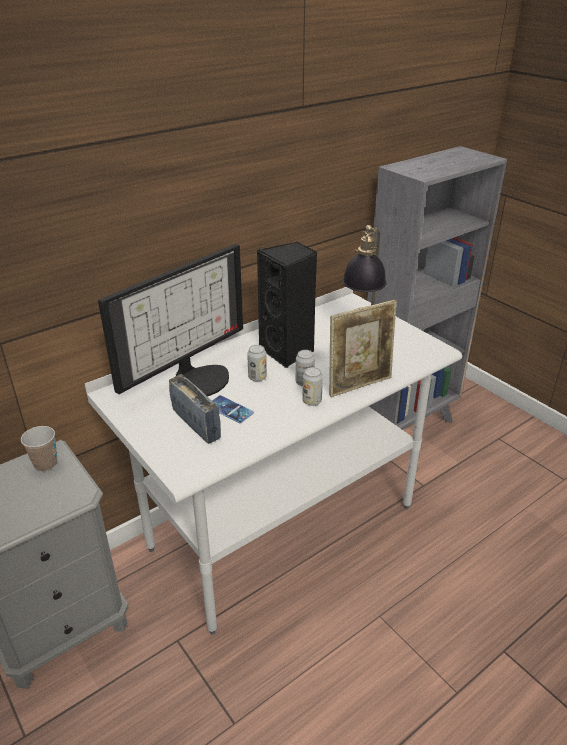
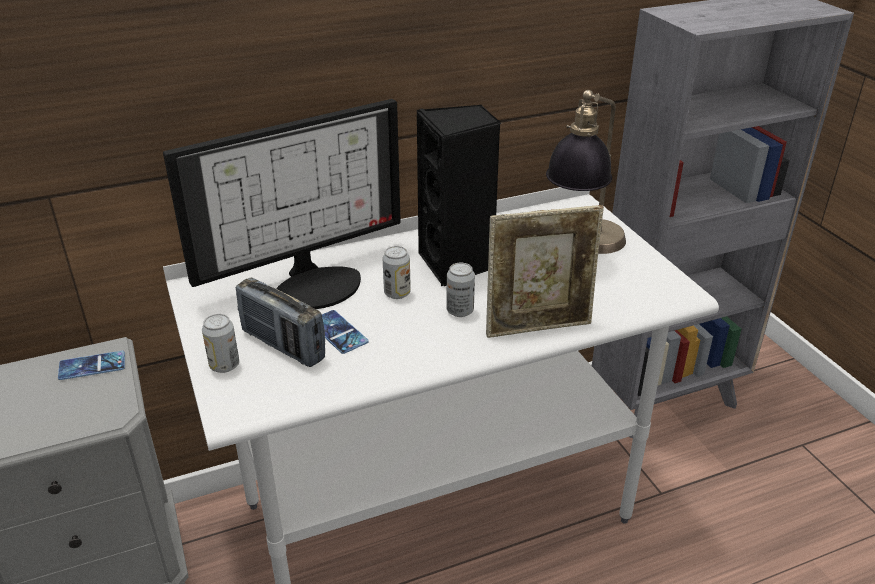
camera: 15 degrees right, 0 degrees up
cup [21,426,57,472] -> phone [58,351,125,380]
radio [169,374,221,444] -> radio turned 150 degrees clockwise [236,278,325,367]
can [302,367,323,406] -> can moved to [202,314,239,373]

